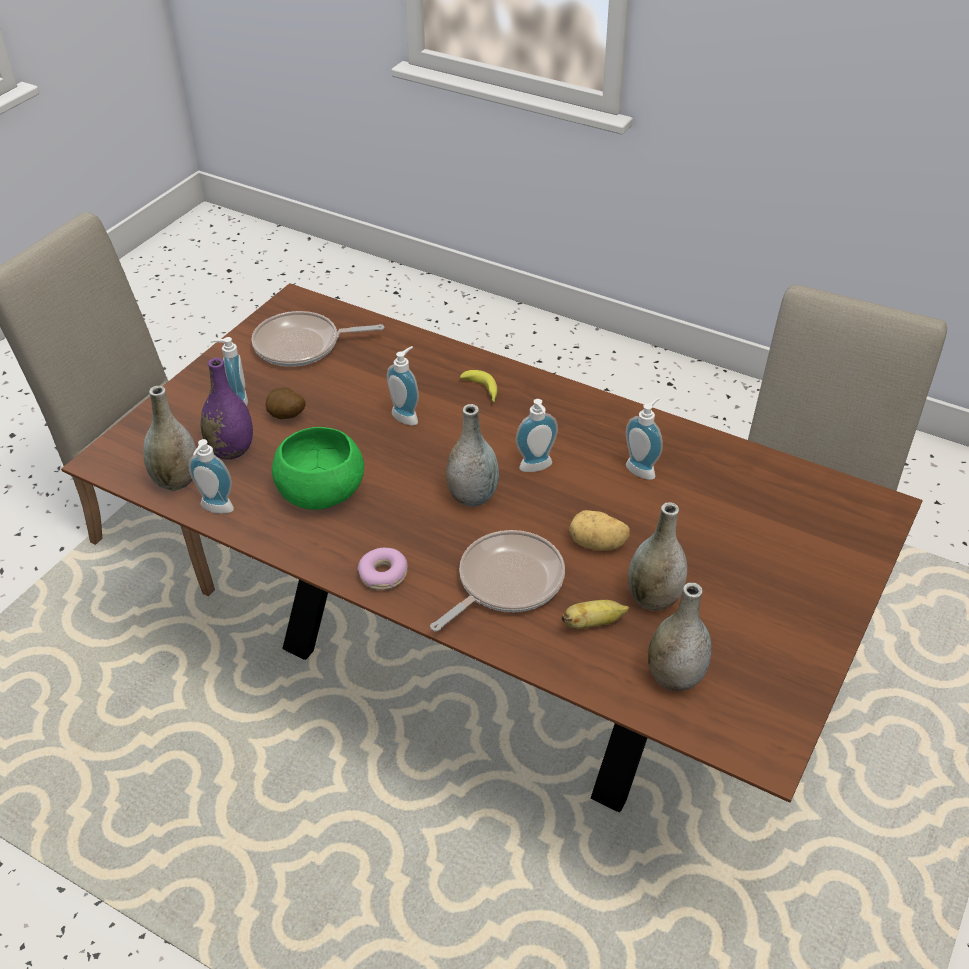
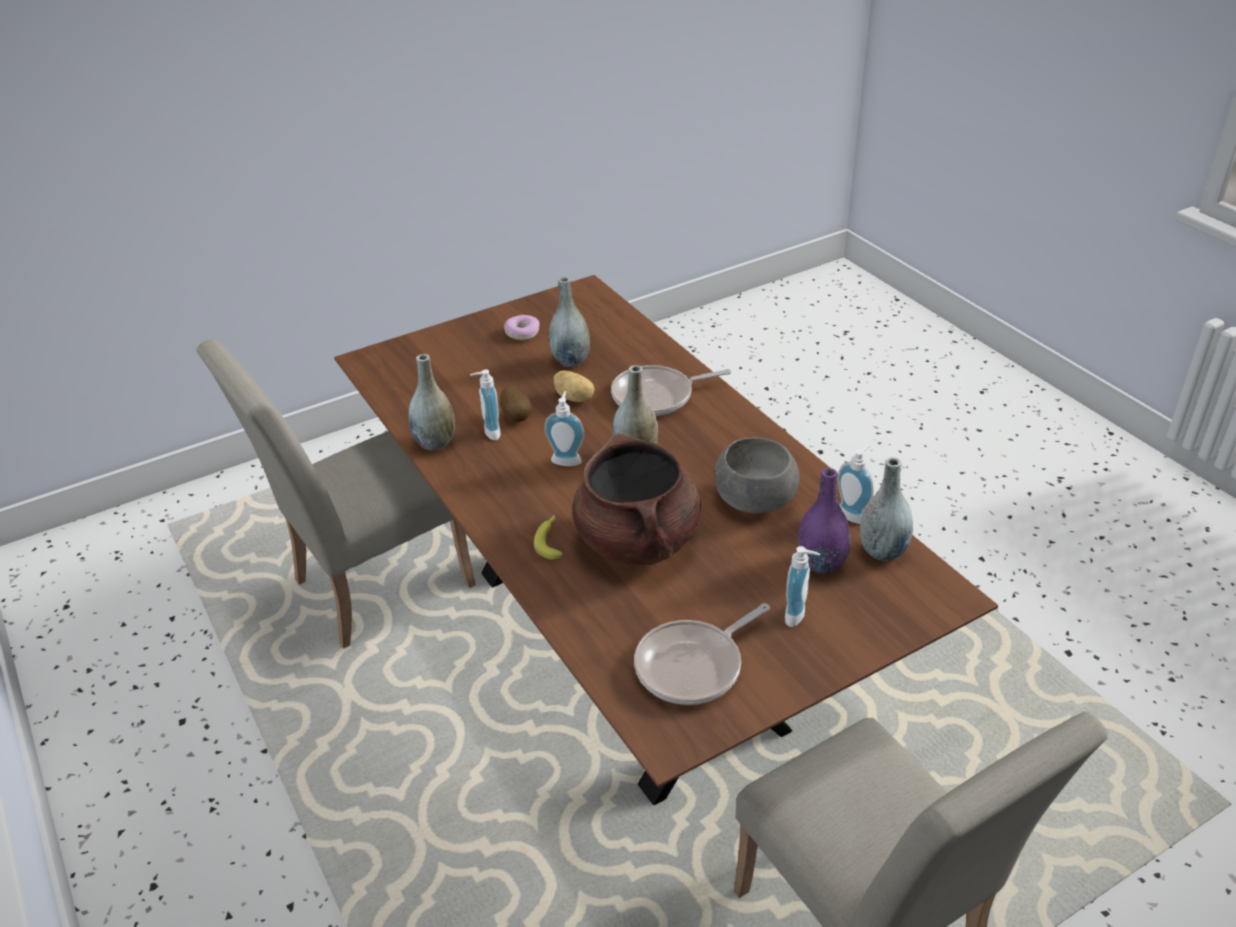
camera: 150 degrees left, 5 degrees down
frying pan [252,311,384,367] -> frying pan turned 120 degrees clockwise [634,603,770,705]
potato [265,387,306,419] -> potato moved to [500,386,532,422]
green bowl [272,427,364,510] -> grey bowl [715,437,799,513]
donut [357,548,408,590] -> donut moved to [504,315,540,340]
soap dispenser [387,346,419,425] -> brown cooking pot [572,433,701,566]
banana [562,600,629,629] -> none
grey vase [648,583,711,691] -> grey vase moved to [409,354,455,451]

